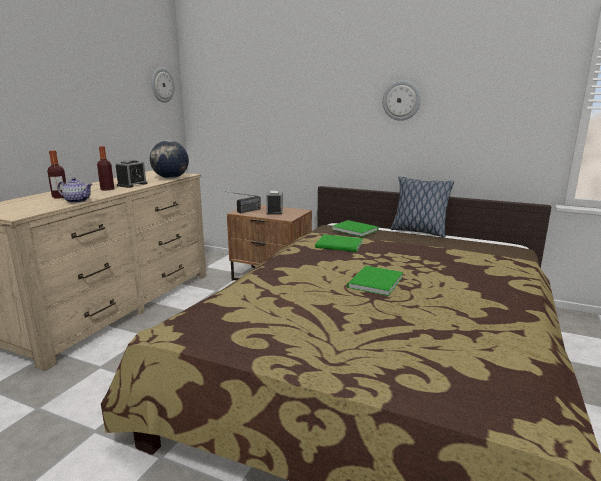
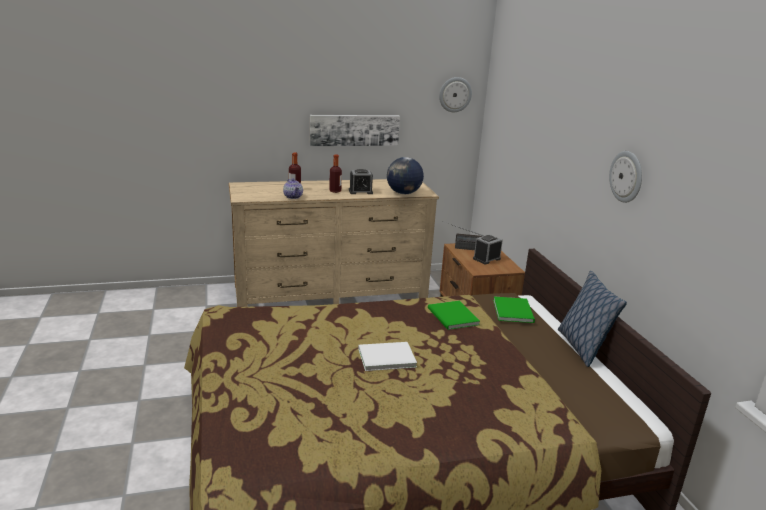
camera: 50 degrees right, 5 degrees up
green book [347,266,403,296] -> white book [358,342,417,371]
none -> picture [310,115,400,146]

